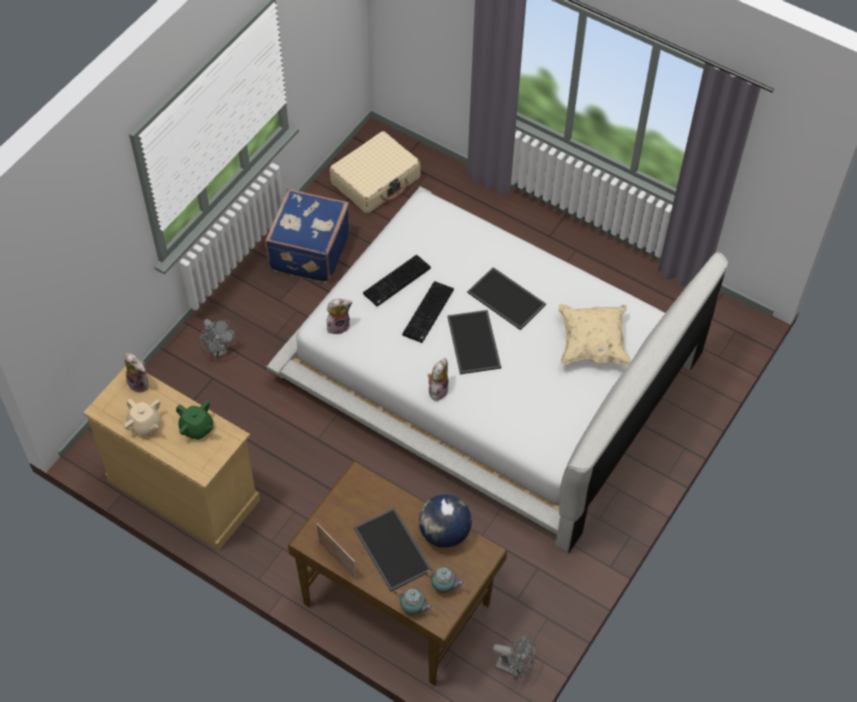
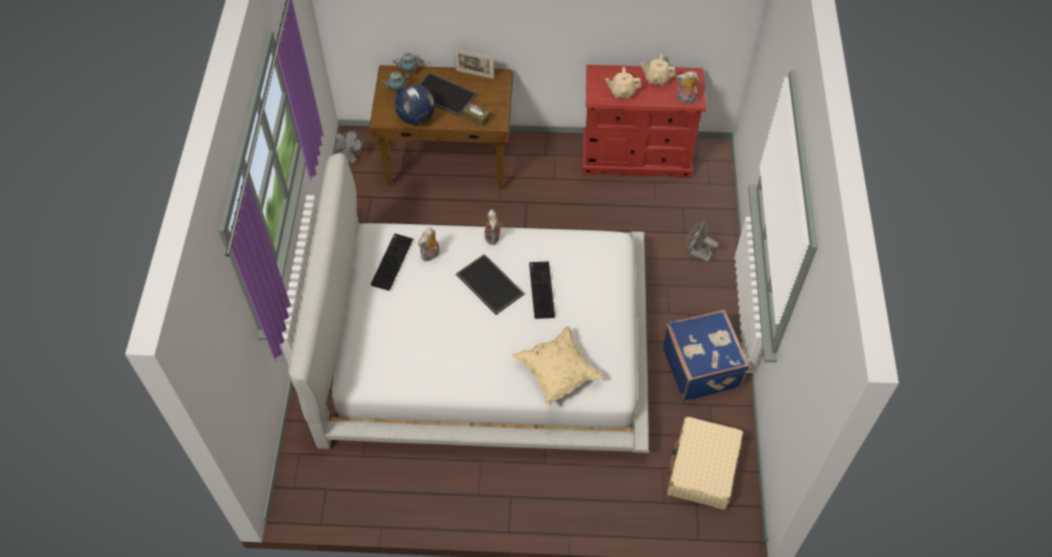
camera: 150 degrees right, 0 degrees up
beige dresser [83,366,260,551] -> red dresser [583,65,706,178]
green teapot [176,401,215,440] -> beige teapot [605,67,641,98]
plush toy [326,298,353,334] -> plush toy moved to [418,228,440,261]
keyboard [363,255,431,307] -> keyboard moved to [371,233,413,291]
tray [467,267,546,330] -> none
grey fan [493,634,535,679] -> grey fan turned 120 degrees counterclockwise [334,131,363,165]
beige pillow [558,304,631,365] -> beige pillow moved to [512,326,603,407]
none -> brown tissue box [463,103,490,127]

